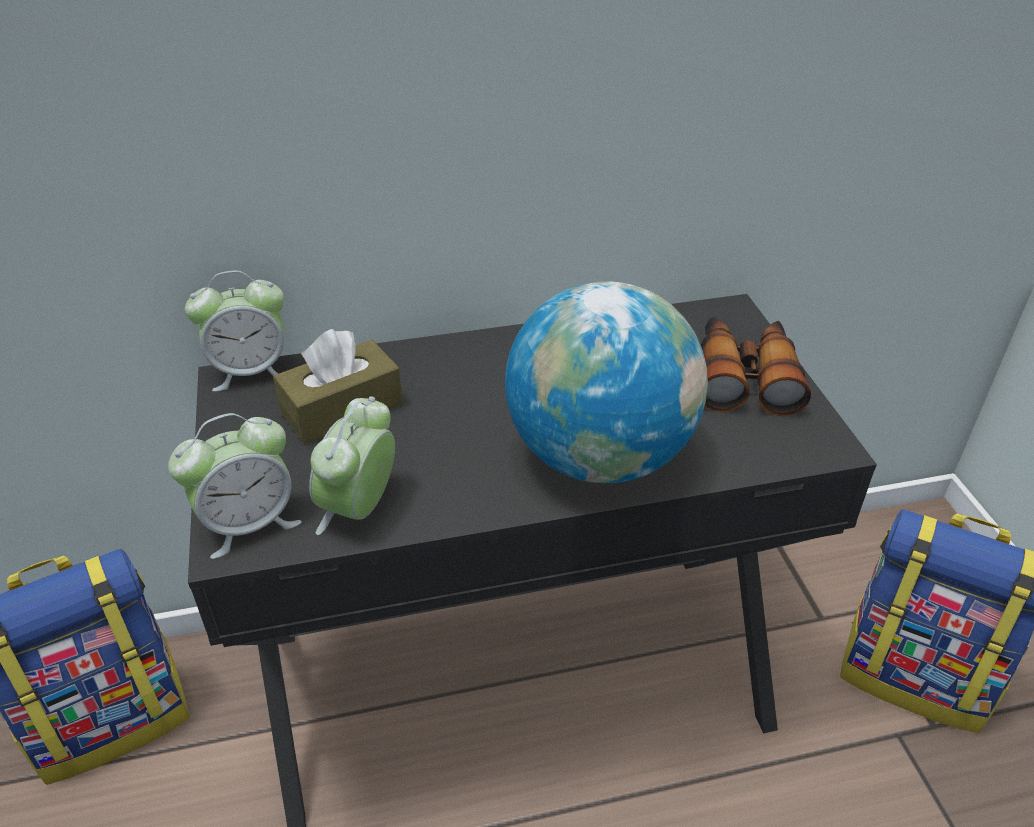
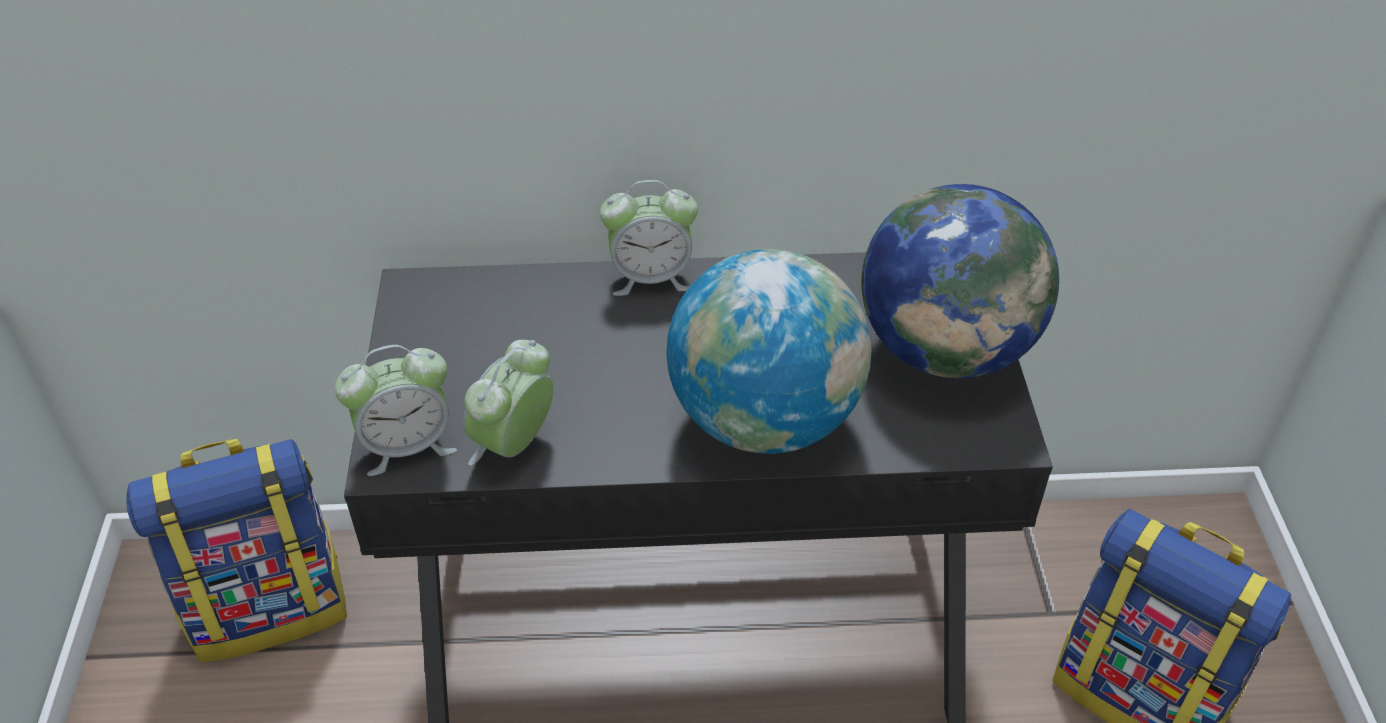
camera: 10 degrees right, 5 degrees up
alarm clock [185,271,284,391] -> alarm clock moved to [600,180,698,296]
brown tissue box [273,329,403,444] -> none
binoculars [701,317,811,416] -> globe [861,184,1059,378]

